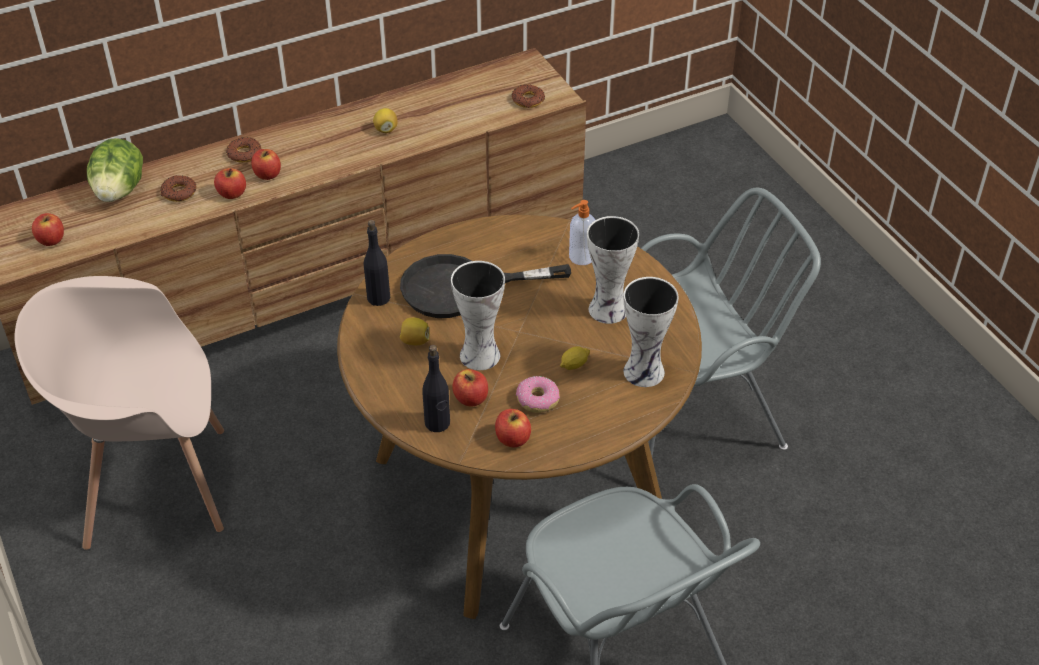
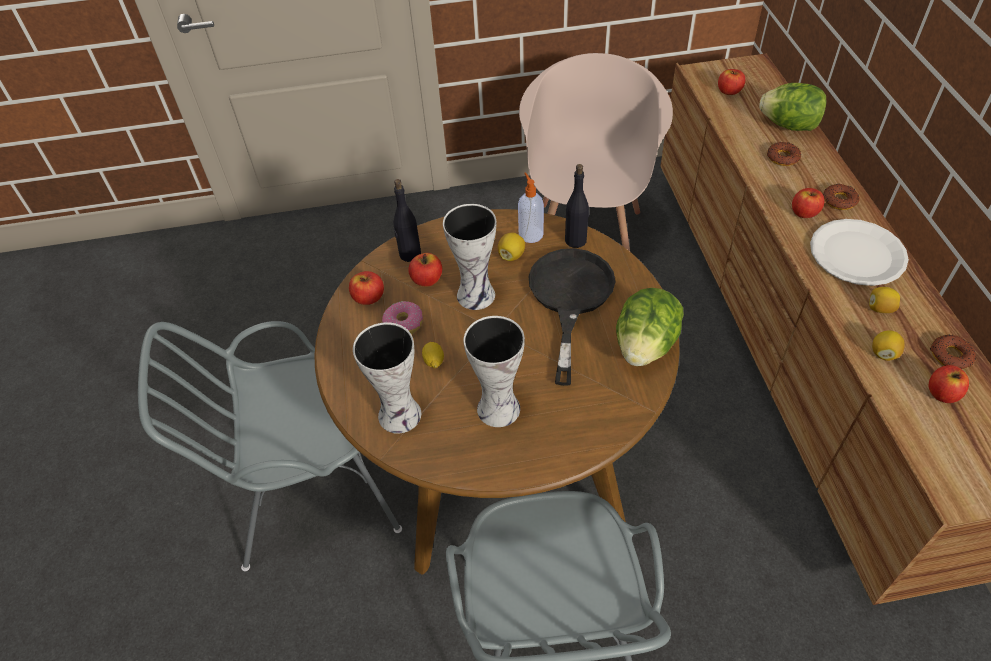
camera: 110 degrees right, 5 degrees up
apple [214,168,246,199] -> apple moved to [929,365,969,403]
donut [512,84,545,108] -> donut moved to [930,335,976,369]
soap dispenser [569,200,595,265] -> soap dispenser moved to [518,173,544,243]
none -> lettuce [616,288,684,366]
none -> white plate [810,219,909,286]
none -> lemon [872,330,905,361]

